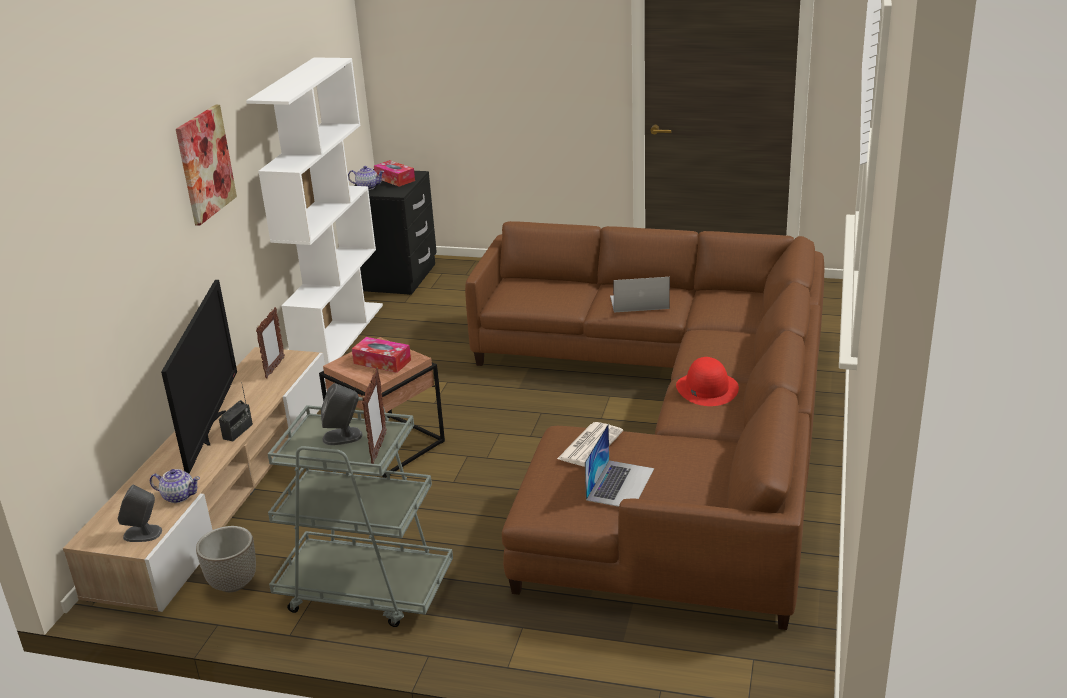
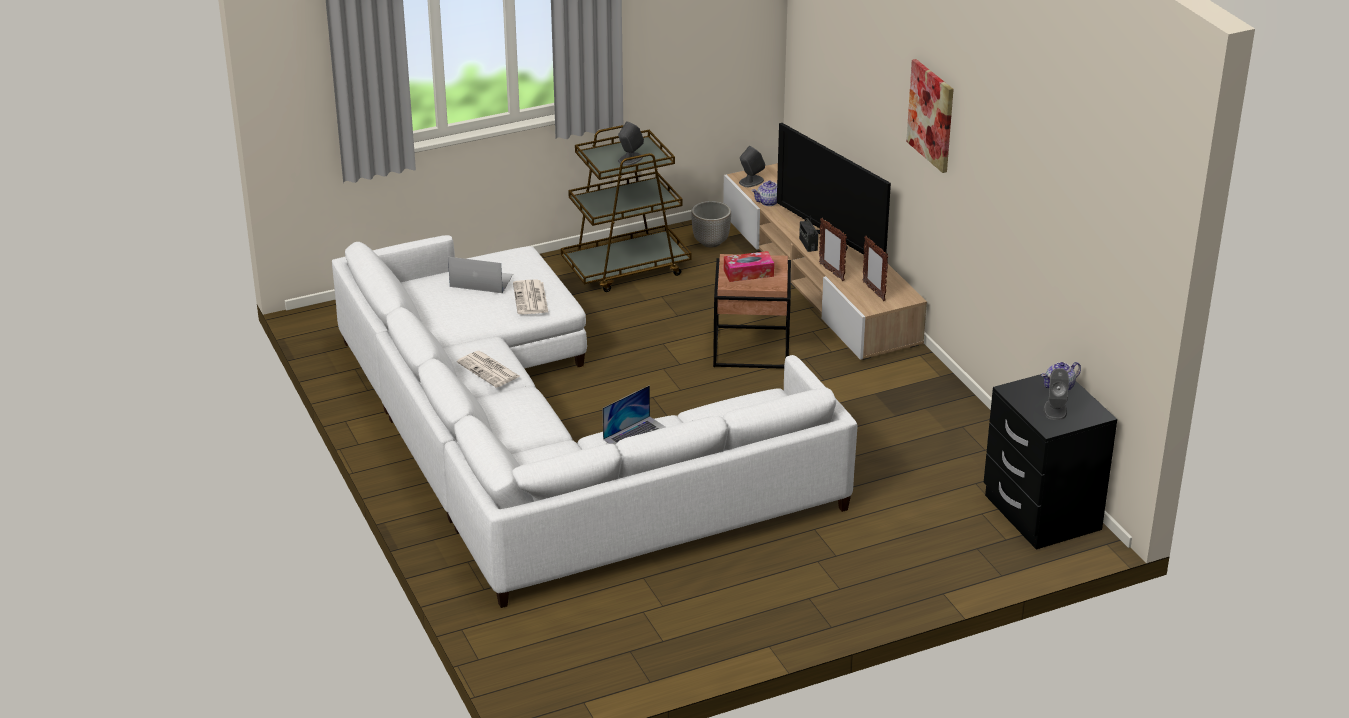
camera: 140 degrees right, 5 degrees up
white bookcase [246,57,383,365] -> none
grey cart [268,397,453,627] -> brown cart [561,125,692,292]
picture frame [362,367,387,464] -> picture frame moved to [819,218,847,281]
tissue box [374,160,415,187] -> grey speaker [1044,368,1069,420]
brown sofa [465,221,824,630] -> white sofa [332,235,858,608]
laptop [585,424,654,507] -> laptop turned 120 degrees clockwise [448,257,513,293]
red hat [676,357,739,406] -> newspaper [457,351,520,388]

